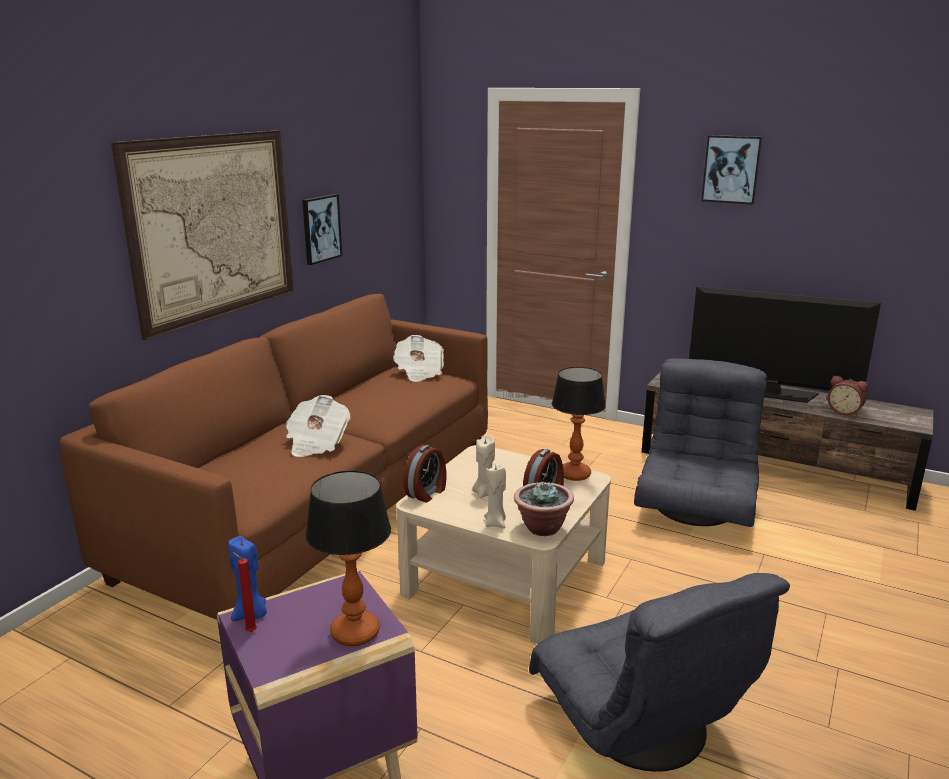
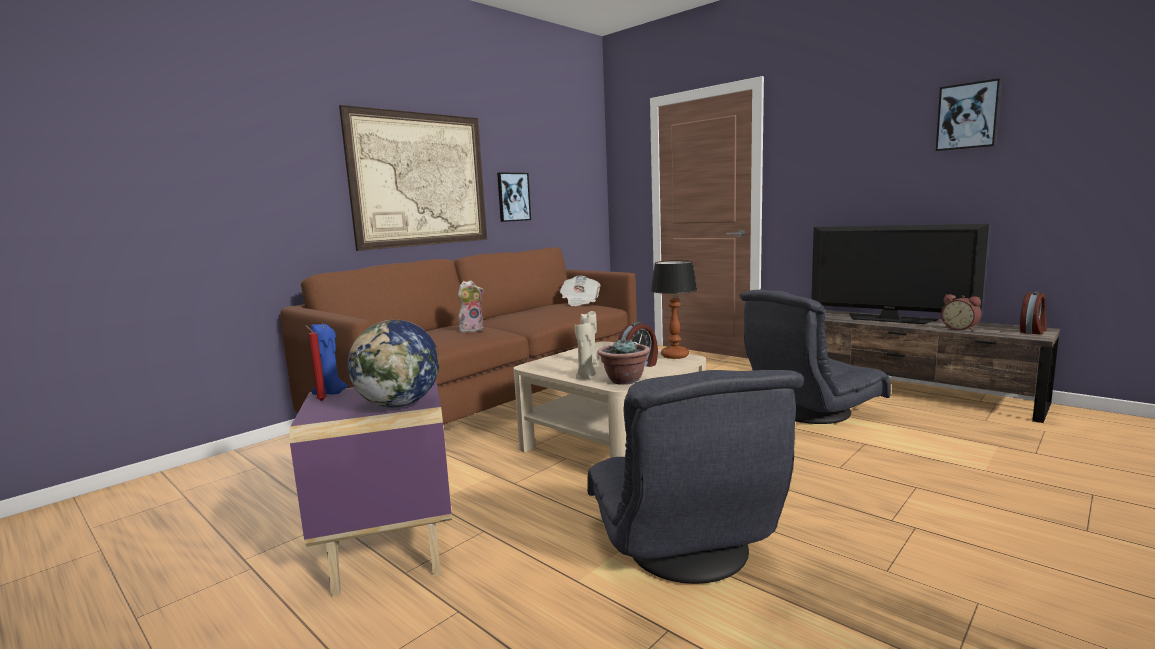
camera: 15 degrees right, 10 degrees down
newspaper [286,395,351,457] -> plush toy [458,280,484,332]
table lamp [306,471,391,646] -> globe [348,320,439,408]
alarm clock [403,445,447,502] -> alarm clock moved to [1020,291,1047,335]
grey armchair [634,358,768,527] -> grey armchair turned 150 degrees counterclockwise [739,290,891,424]
picture [701,135,762,205] -> picture moved to [936,78,1000,151]

